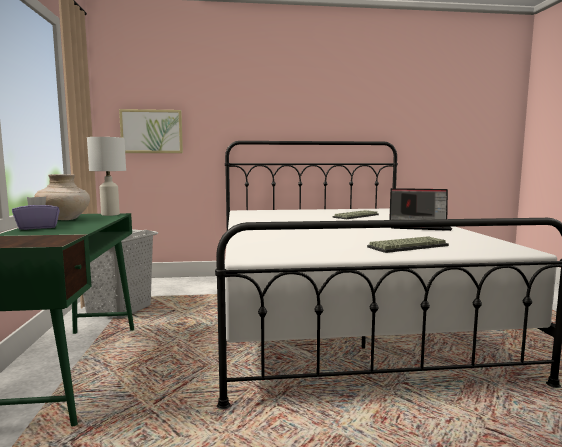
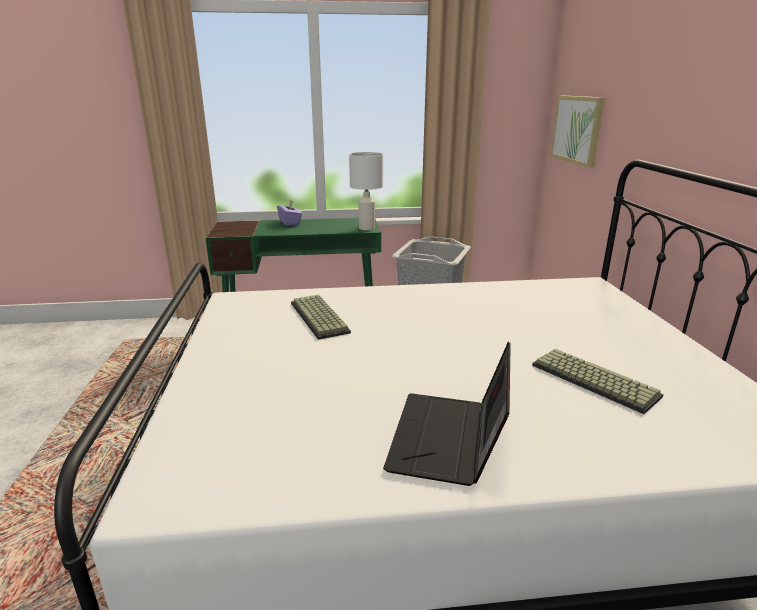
camera: 90 degrees right, 15 degrees up
beige vase [34,174,90,220] -> none
keyboard [367,236,449,253] -> keyboard moved to [291,294,351,340]

